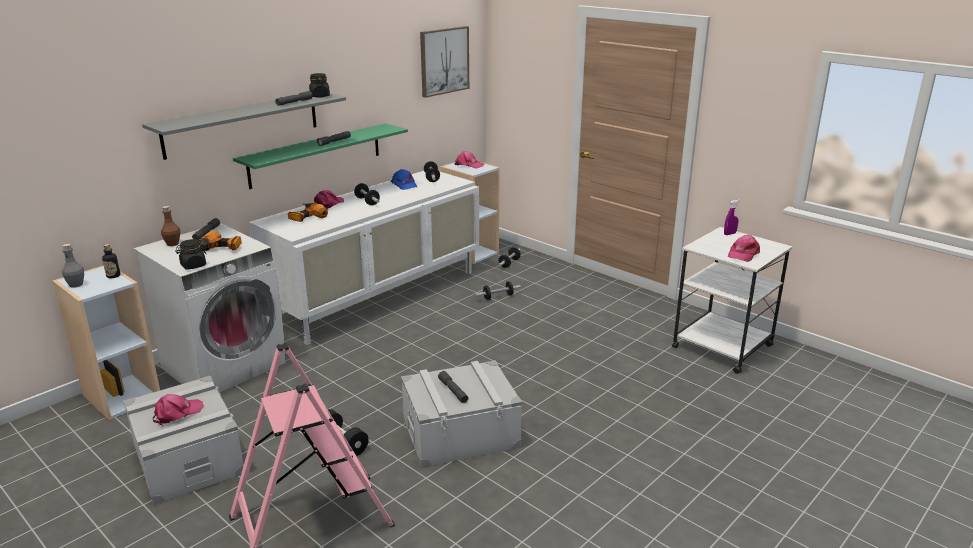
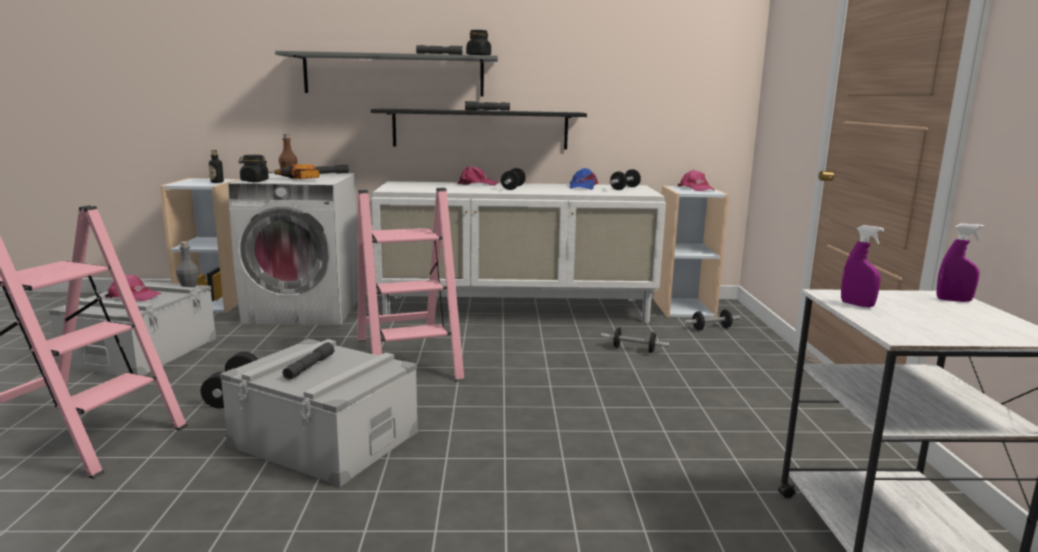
camera: 45 degrees right, 10 degrees down
grey bottle [62,244,84,288] -> grey bottle moved to [176,241,199,287]
green shelf [233,123,408,189] -> black shelf [371,109,587,149]
power drill [288,203,328,222] -> none
picture [420,26,469,98] -> none
pink cap [728,235,760,262] -> none
none -> pink step ladder [358,188,465,382]
none -> purple spray bottle [841,225,884,307]

